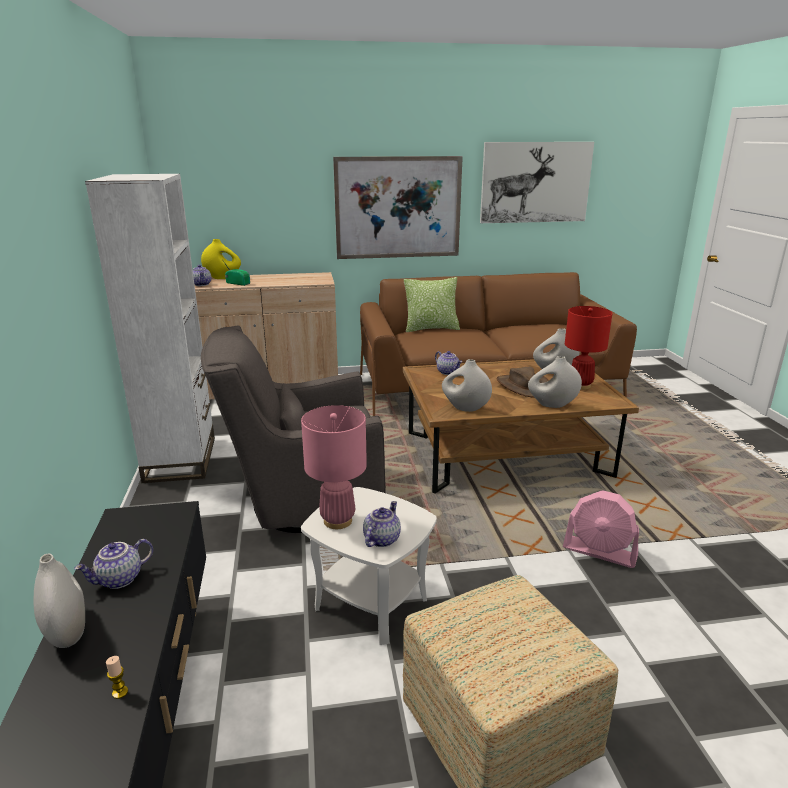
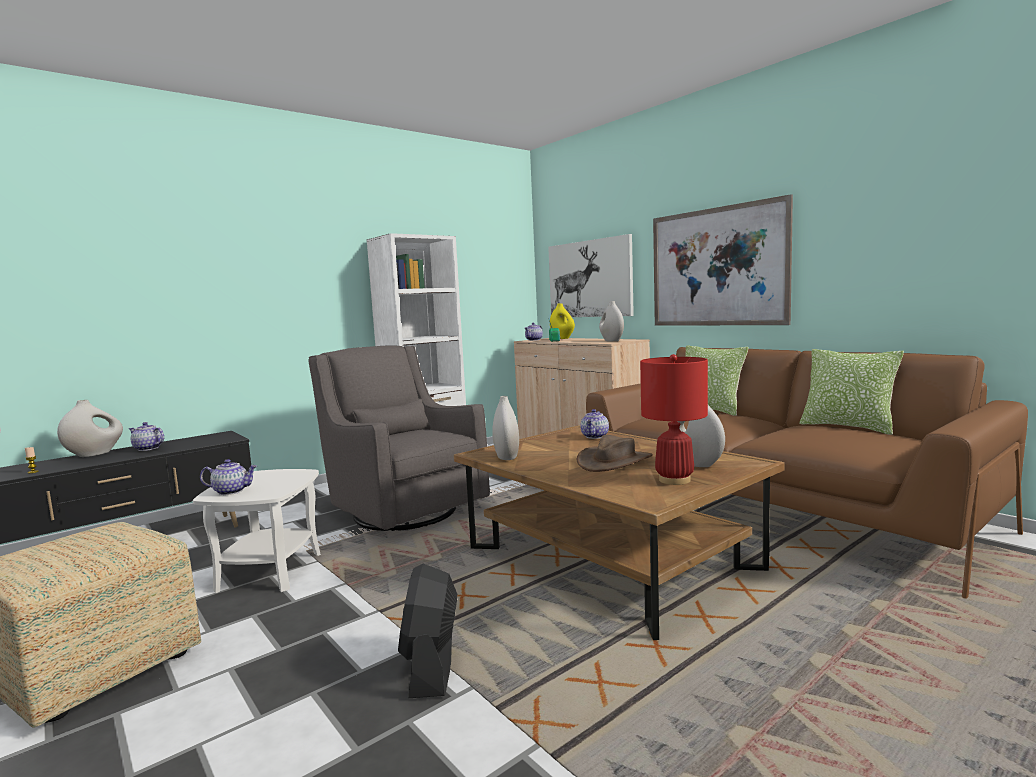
camera: 60 degrees right, 15 degrees down
pink table lamp [301,405,367,529] -> none
picture [480,142,594,223] -> picture moved to [548,234,634,317]
white vase [528,356,582,408] -> white vase moved to [599,301,624,341]
pink fan [563,490,639,568] -> black fan [398,564,458,698]
none -> pillow [799,349,904,435]

